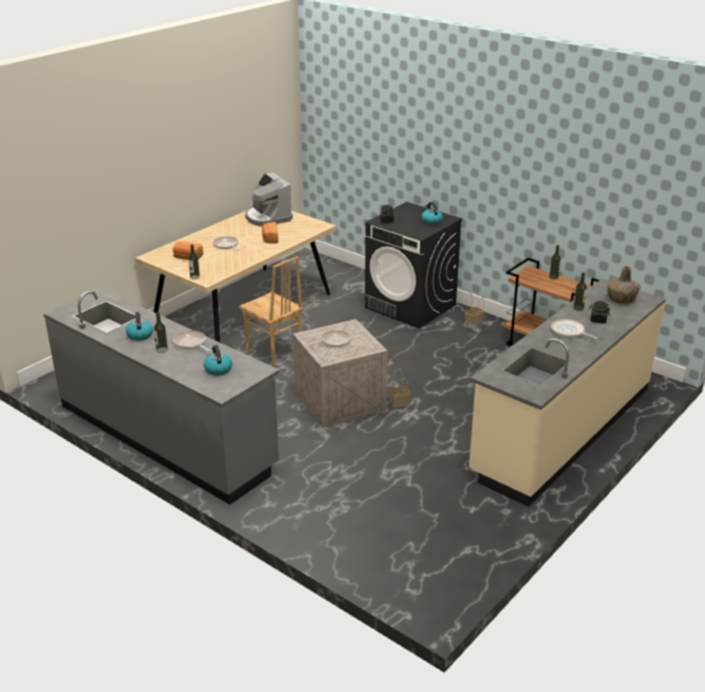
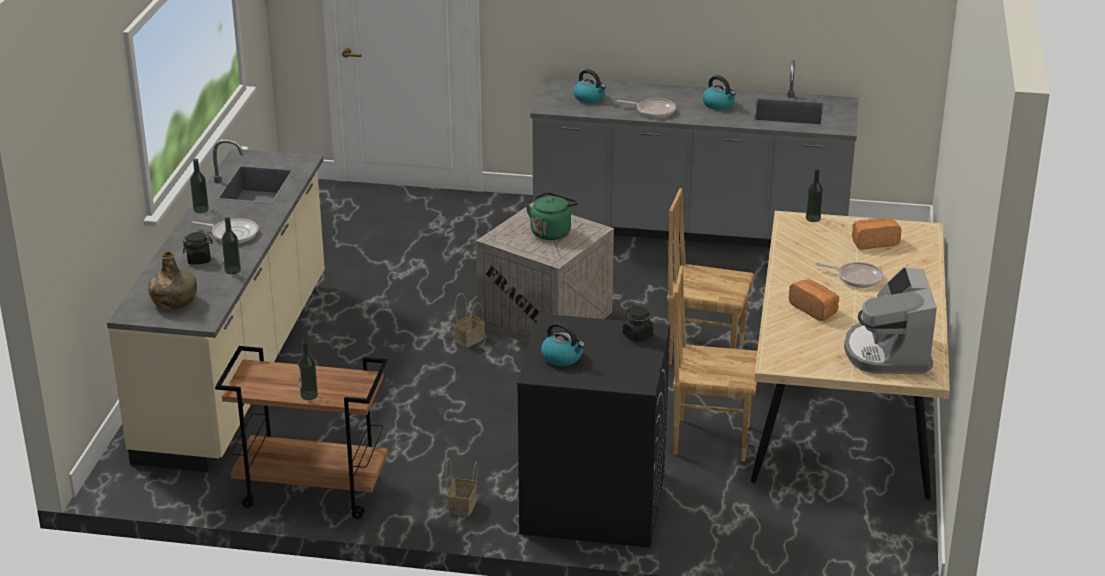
camera: 150 degrees right, 0 degrees up
bottle [154,312,168,353] -> bottle moved to [190,159,209,213]
coffee machine [245,173,293,226] -> coffee machine turned 120 degrees counterclockwise [844,267,937,374]
frying pan [307,330,351,347] -> green kettle [526,192,578,240]
none -> brown chair [673,266,757,461]

